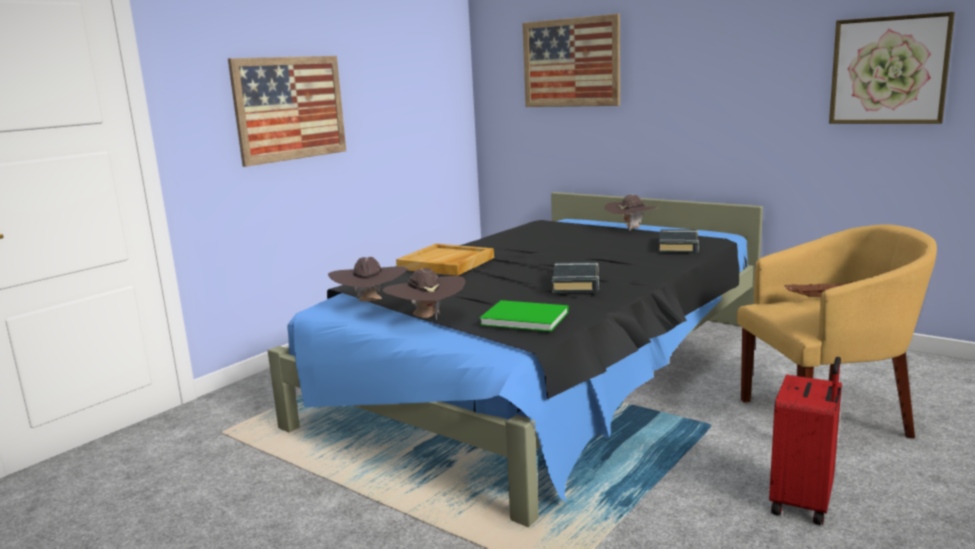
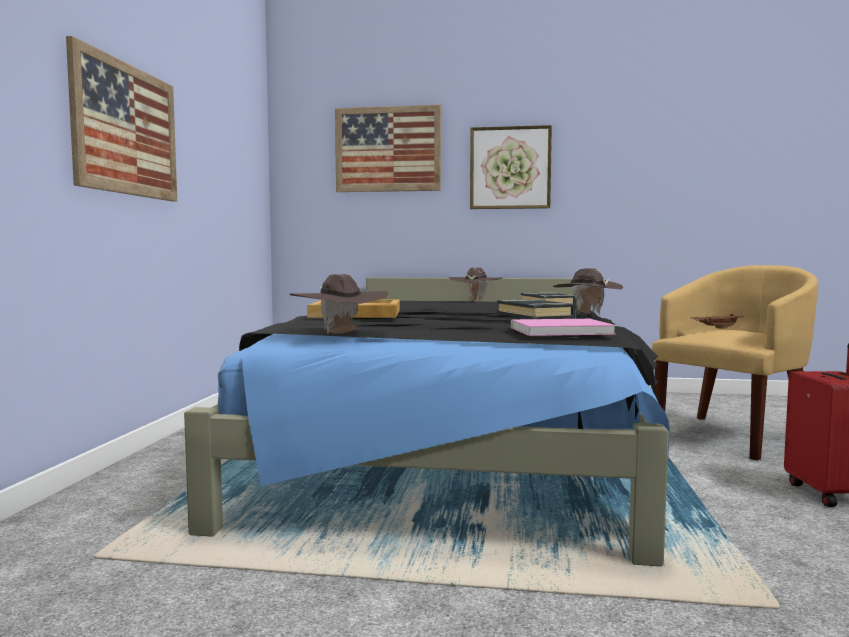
camera: 30 degrees left, 10 degrees down
brown hat [382,268,465,320] -> brown hat moved to [553,268,624,315]
green book [480,300,569,331] -> pink book [511,319,616,336]
picture [829,12,955,124] -> picture moved to [470,125,552,209]

